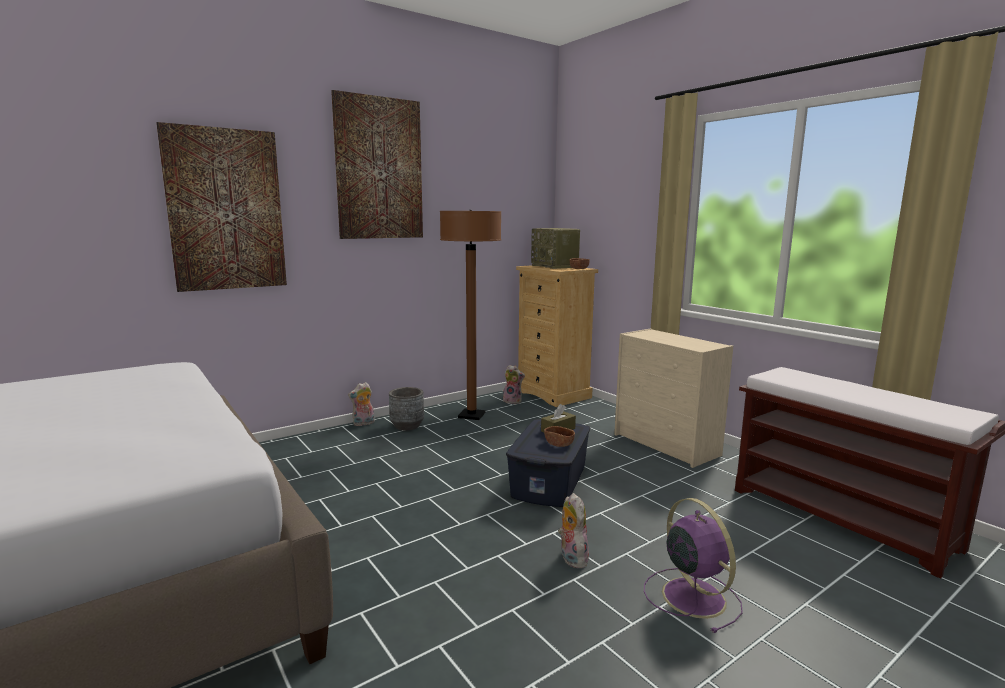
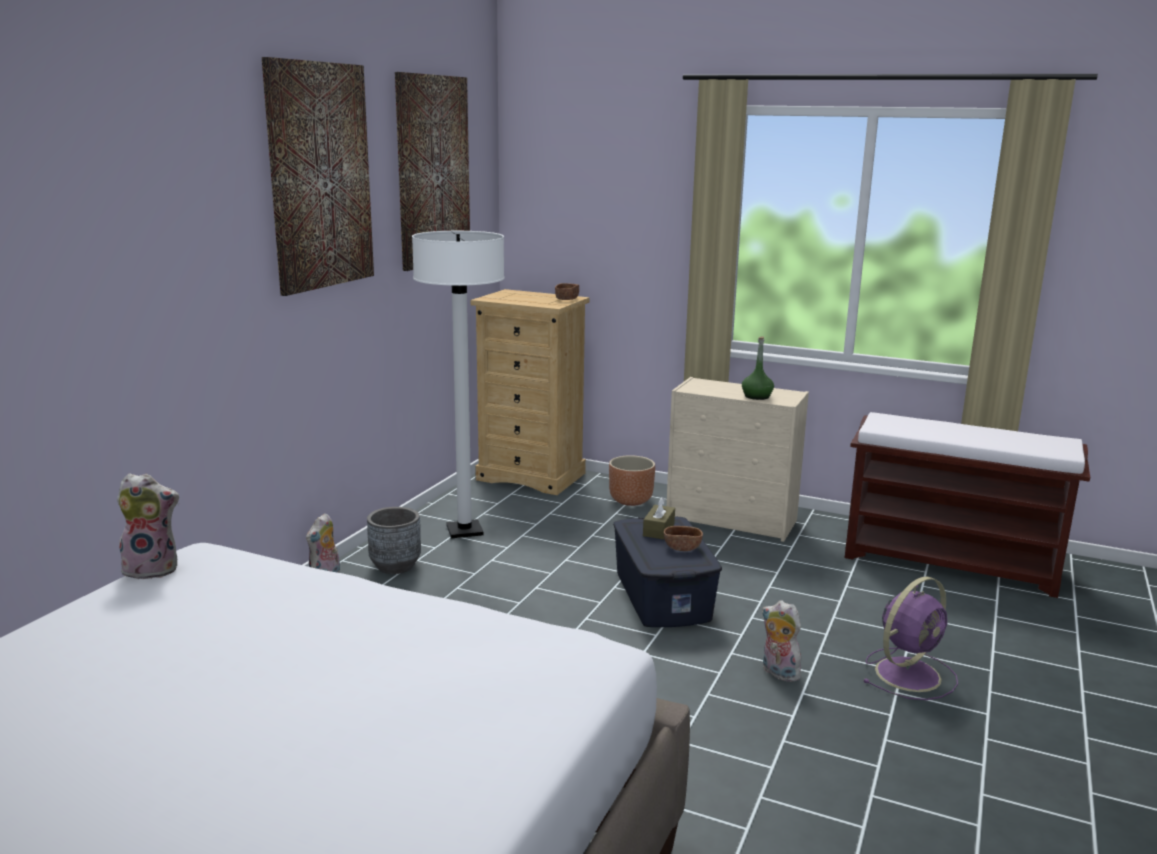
camera: 30 degrees left, 5 degrees up
picture [156,122,287,292] -> picture moved to [395,72,470,271]
brown floor lamp [440,210,501,420] -> white floor lamp [412,231,505,538]
plush toy [503,365,525,404] -> plush toy moved to [117,473,179,580]
radio [531,228,580,269] -> none
purple fan [644,498,743,633] -> purple fan turned 105 degrees clockwise [862,576,958,700]
none -> brown planter [609,455,655,506]
none -> green bottle [742,336,774,400]

